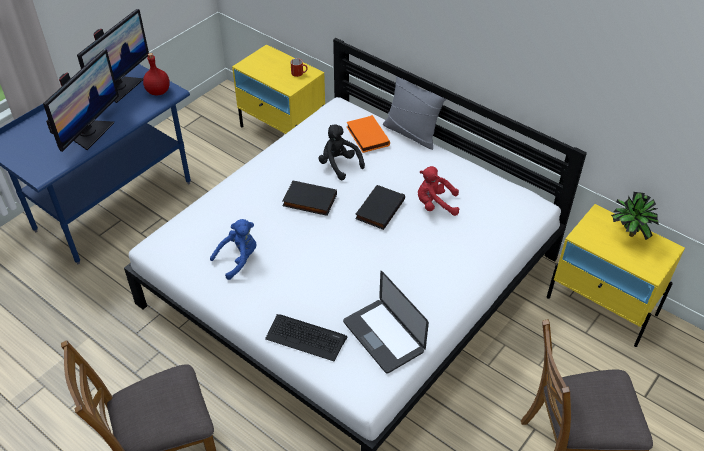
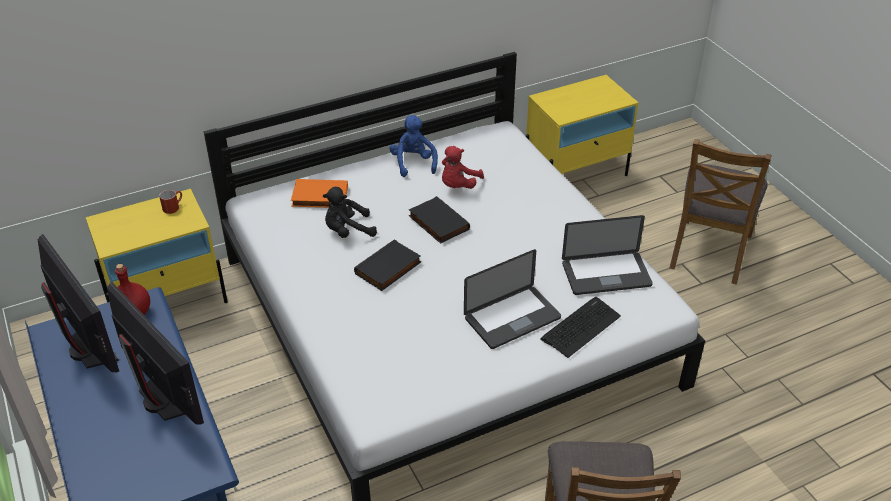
camera: 65 degrees left, 5 degrees down
blue plush toy [210,219,256,280] -> blue plush toy moved to [389,115,438,177]
grey pillow [383,76,446,150] -> none
potted plant [611,192,659,240] -> none
none -> laptop [464,249,561,349]

